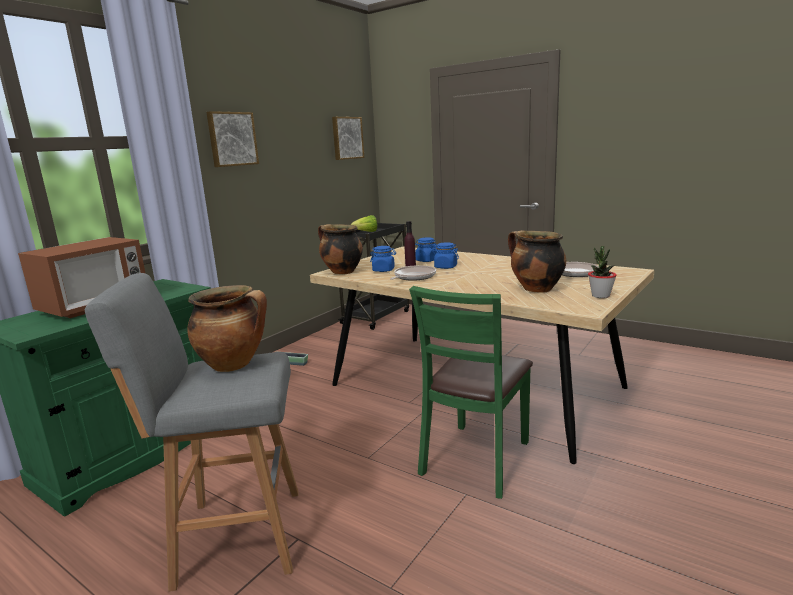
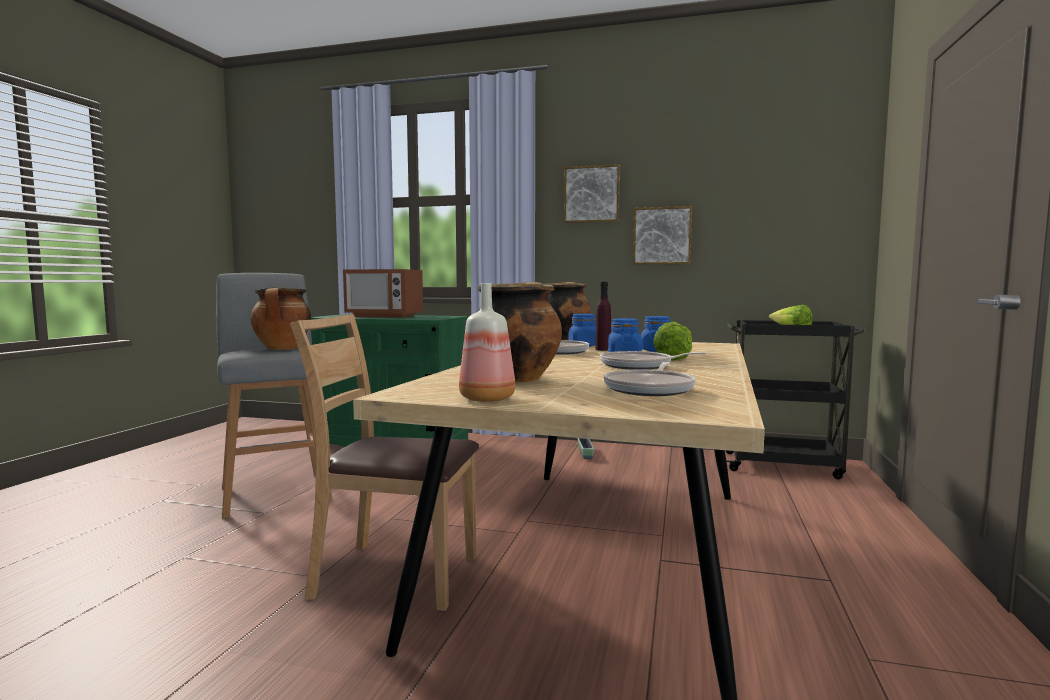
camera: 70 degrees right, 10 degrees down
picture [332,117,364,160] -> picture moved to [633,206,692,265]
green chair [409,286,533,499] -> brown chair [290,314,479,611]
potted plant [588,246,617,298] -> bottle [459,283,515,402]
none -> frying pan [600,351,706,370]
none -> lettuce [653,322,692,360]

